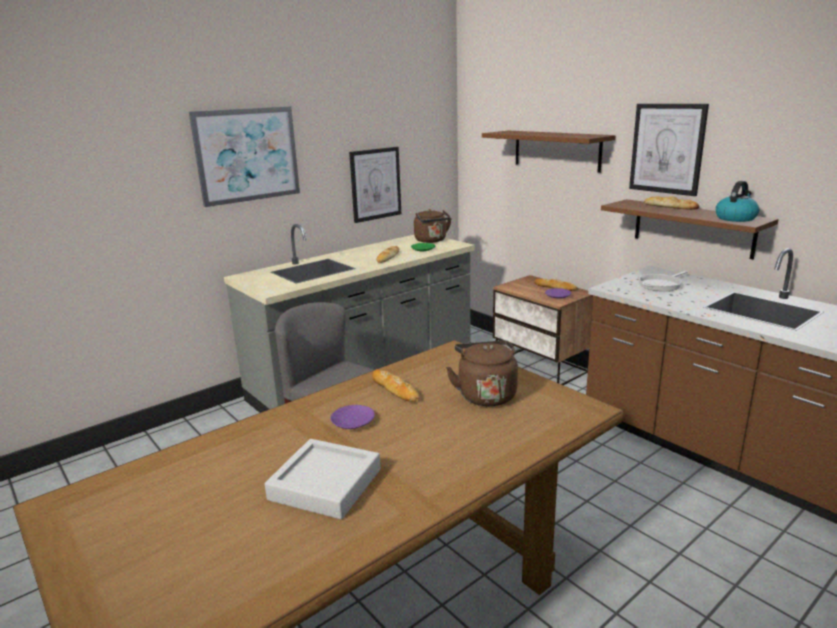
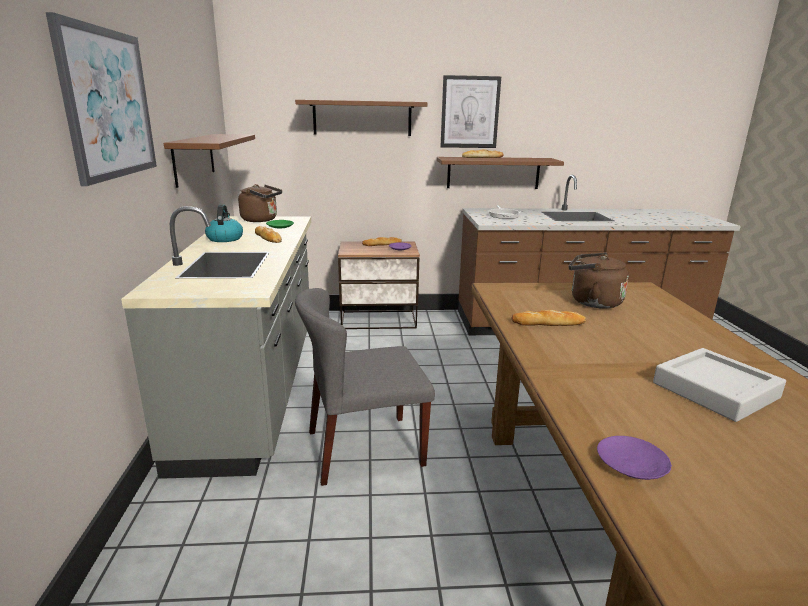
camera: 55 degrees left, 0 degrees up
purple plate [331,405,375,429] -> purple plate moved to [597,436,672,480]
picture [349,147,401,223] -> brown shelf [164,134,255,188]
kettle [715,181,759,222] -> kettle moved to [205,204,243,242]

